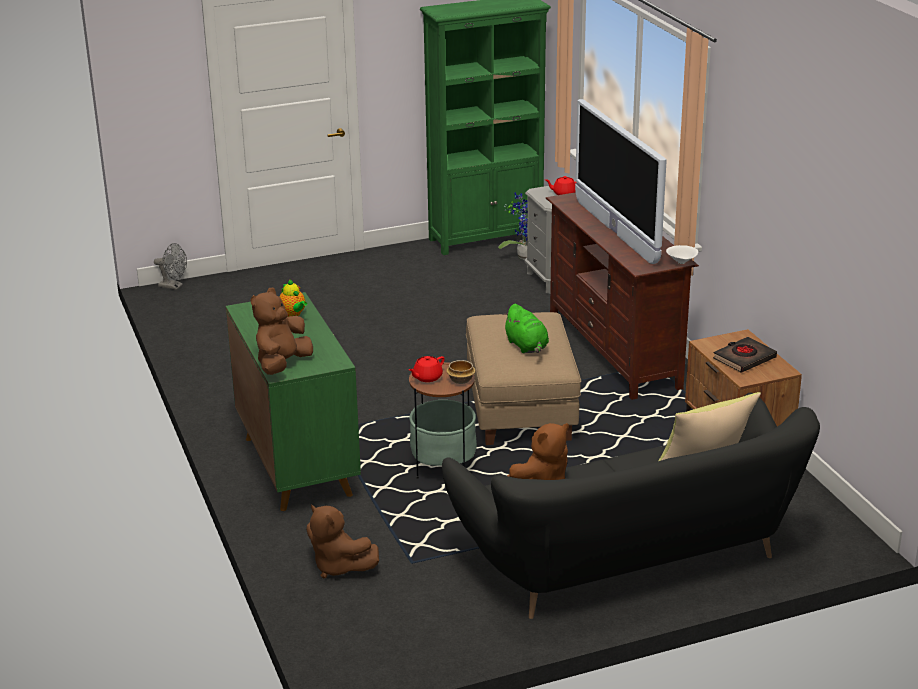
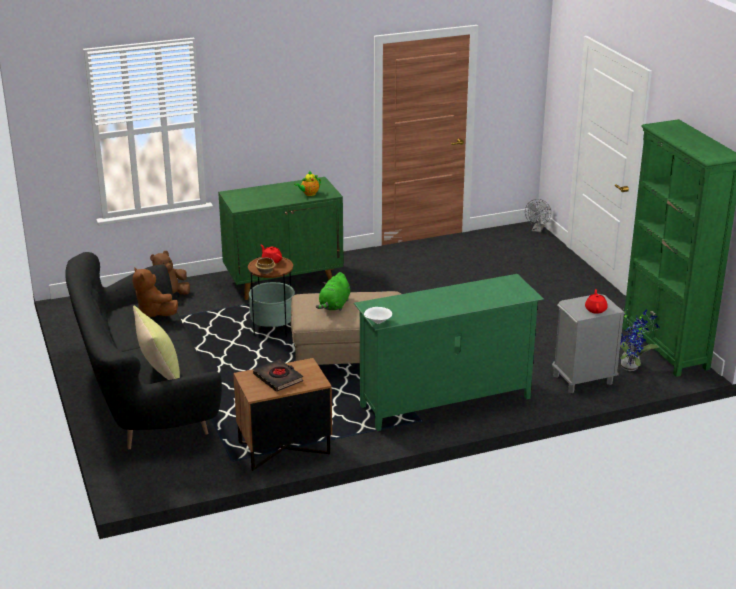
camera: 90 degrees right, 0 degrees up
brown plush toy [251,288,313,375] -> none
green plush toy [503,304,549,353] -> green plush toy turned 45 degrees counterclockwise [316,272,350,311]
brown tv stand [546,192,699,400] -> green tv stand [354,274,544,431]
television [575,99,667,264] -> none

